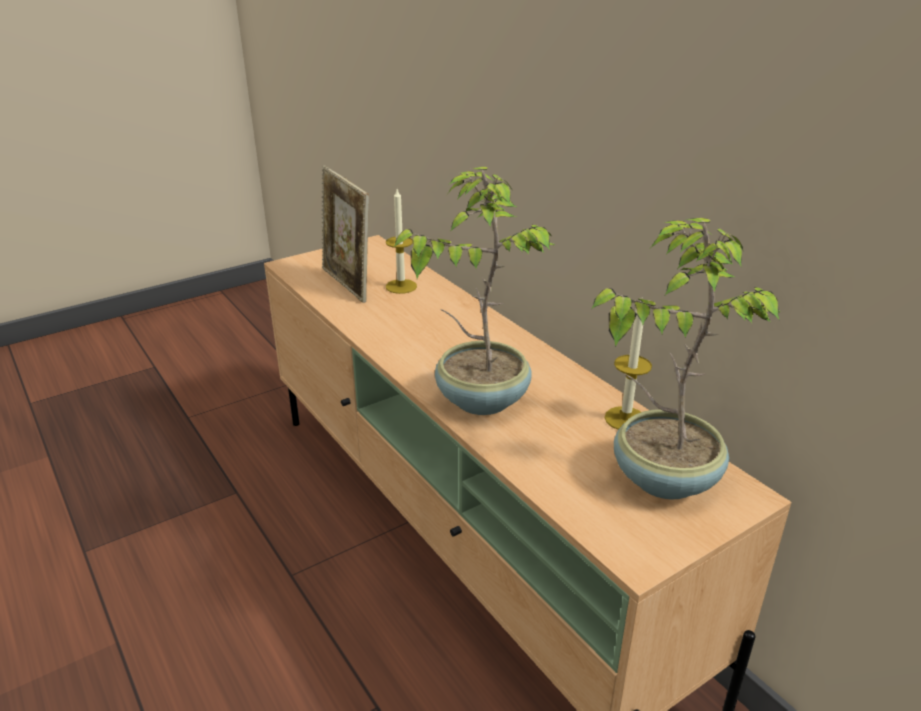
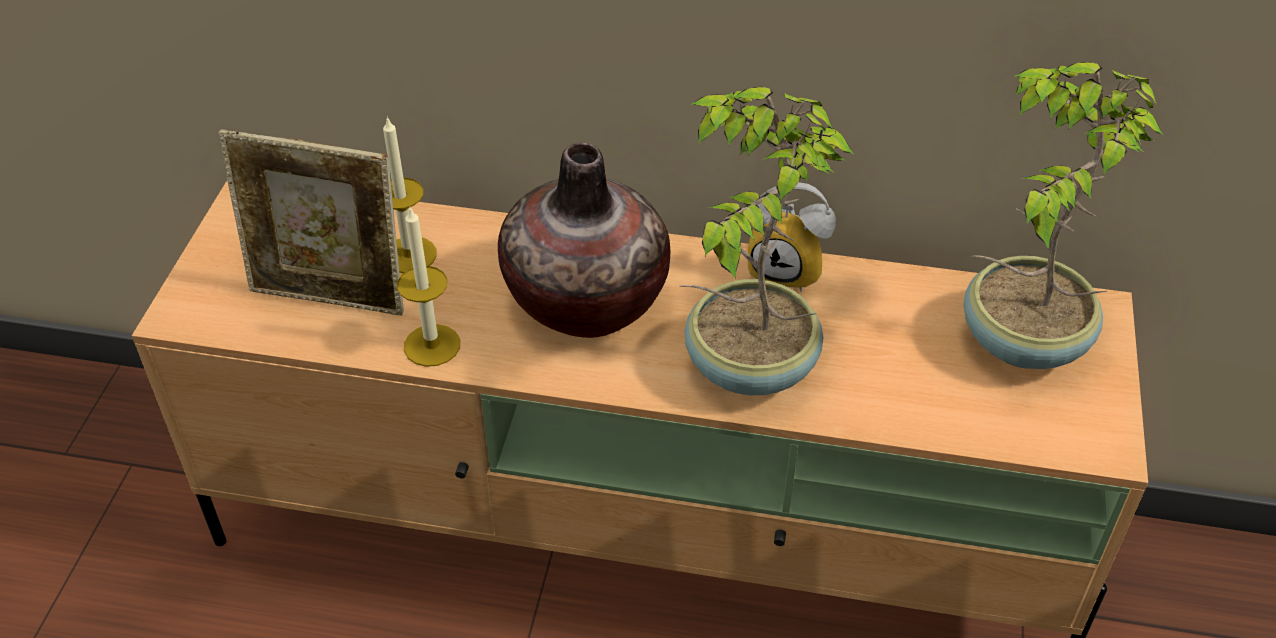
camera: 45 degrees left, 15 degrees up
candle [605,300,652,430] -> candle moved to [397,206,460,367]
none -> vase [498,142,670,338]
none -> alarm clock [748,183,836,292]

